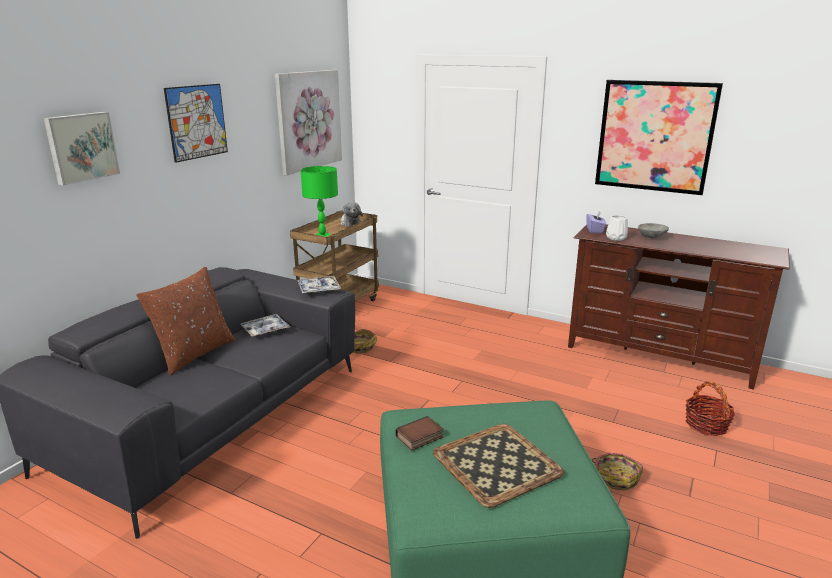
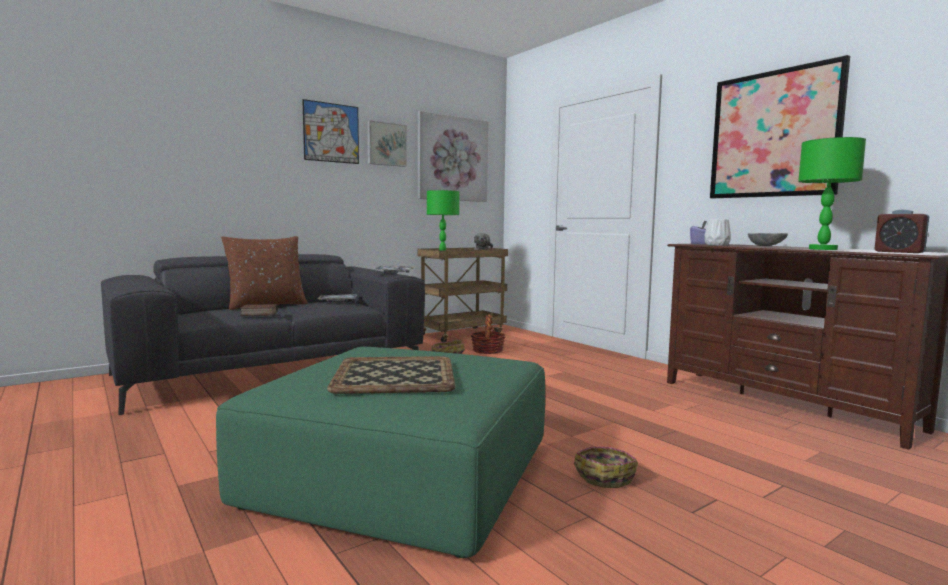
camera: 25 degrees right, 15 degrees down
picture [44,112,120,186] -> picture moved to [367,120,407,167]
book [395,416,444,451] -> book moved to [240,304,278,316]
basket [686,381,735,436] -> basket moved to [471,315,505,354]
none -> green table lamp [798,137,866,250]
none -> alarm clock [874,210,929,253]

